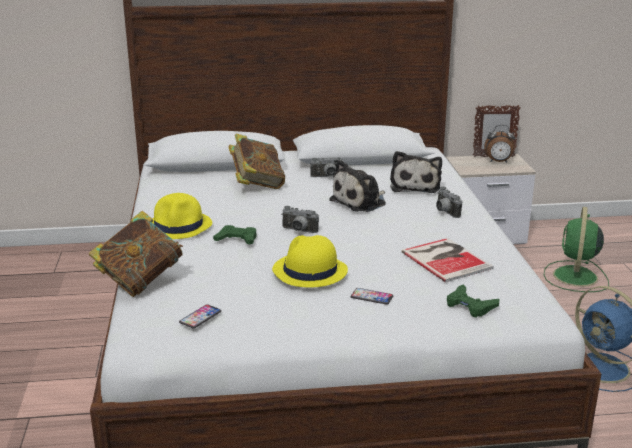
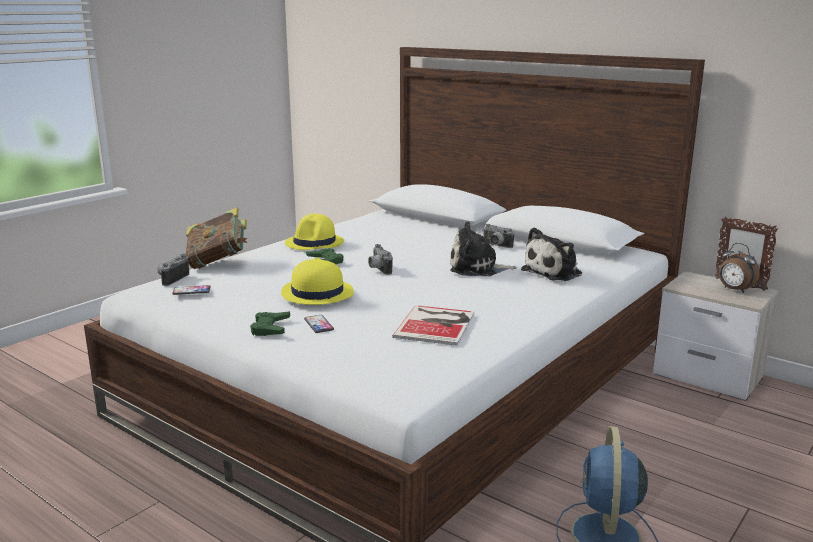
camera: 45 degrees right, 5 degrees down
book [228,134,285,189] -> none
camera [436,186,462,218] -> camera moved to [157,254,189,286]
green game controller [447,284,499,318] -> green game controller moved to [250,311,290,336]
green fan [544,207,609,292] -> none

